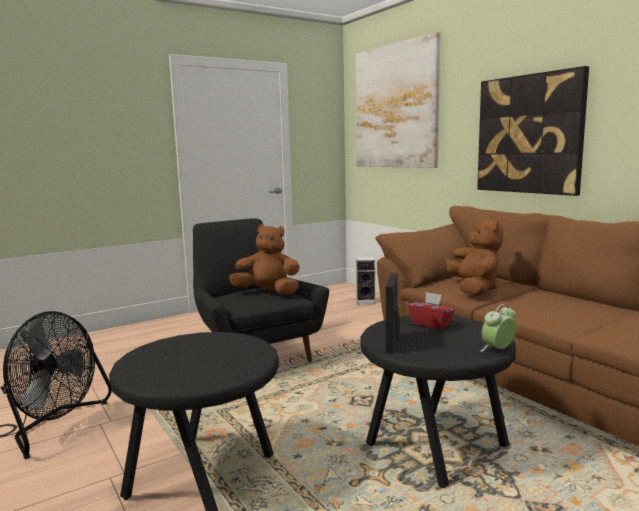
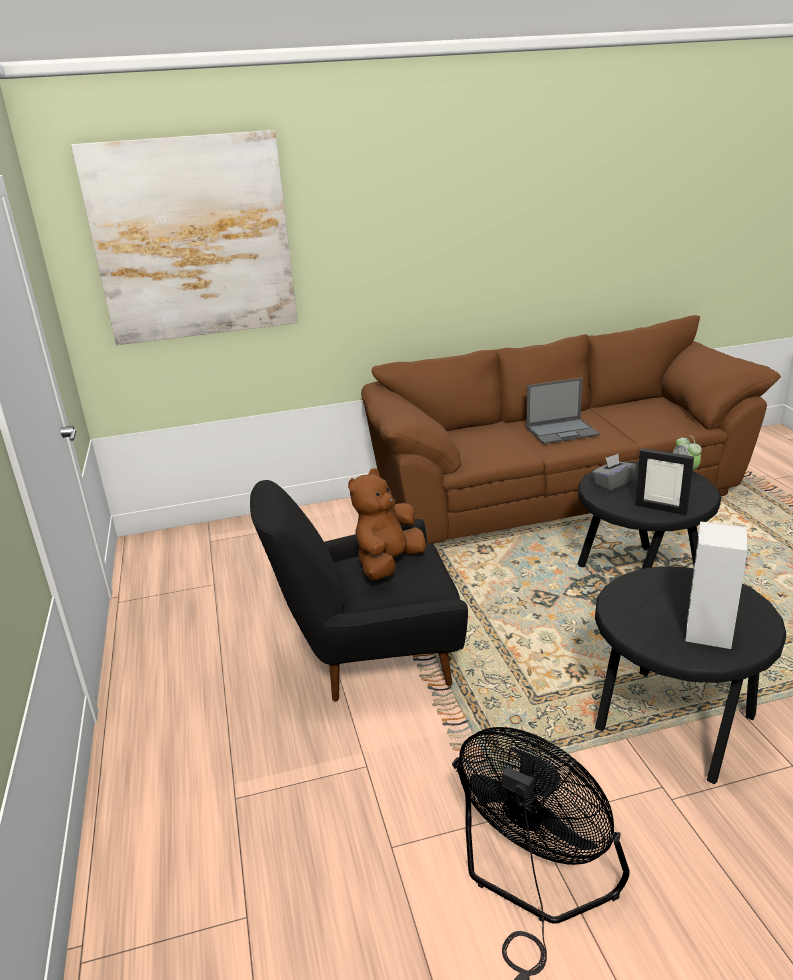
camera: 70 degrees left, 15 degrees up
speaker [356,257,375,304] -> speaker moved to [685,521,748,649]
red tissue box [408,292,455,330] -> grey tissue box [592,454,636,491]
brown plush toy [445,216,503,296] -> none
picture [477,66,589,196] -> none
none -> laptop [526,378,600,444]

